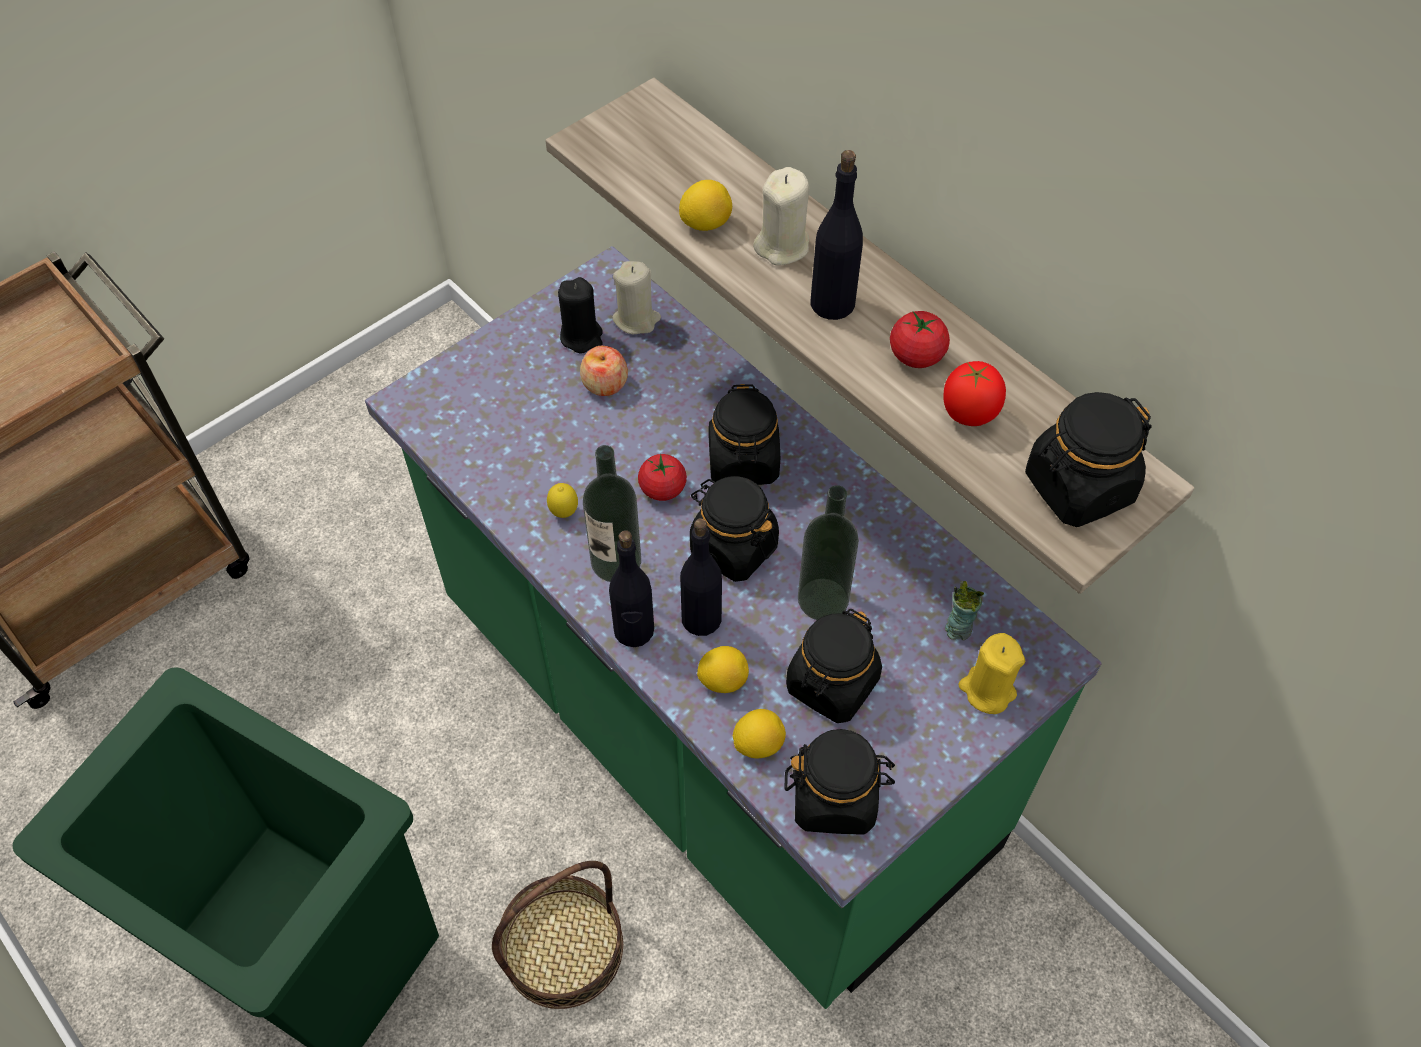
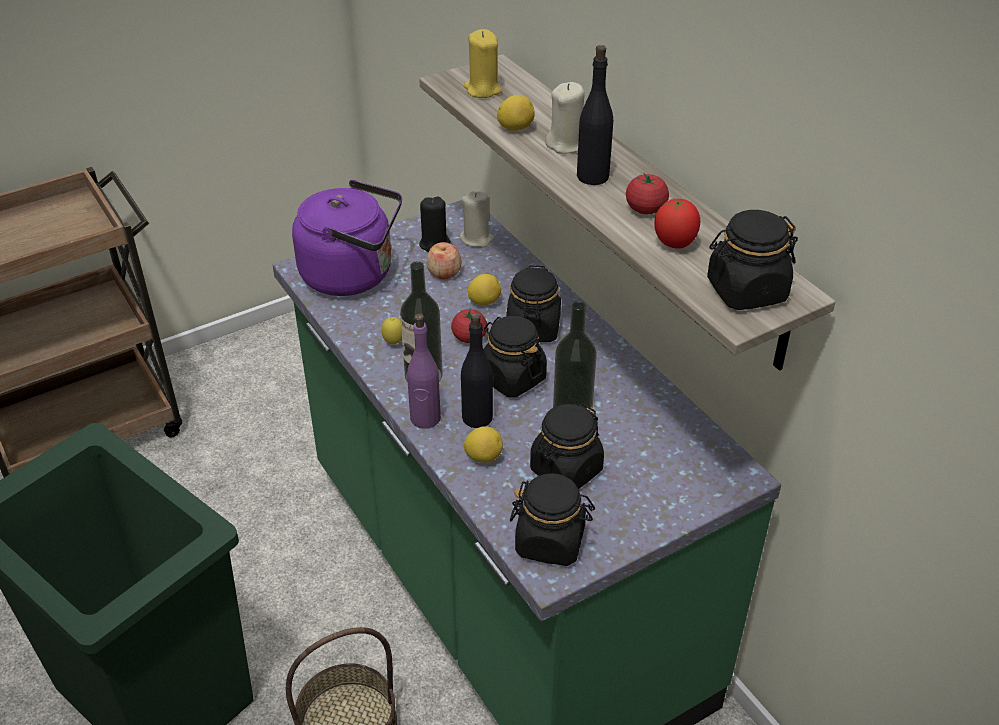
camera: 10 degrees right, 15 degrees down
black bottle [609,530,654,647] -> purple bottle [407,313,441,429]
lemon [733,709,786,758] -> lemon moved to [468,274,501,305]
cup [945,581,984,640] -> none
yellow candle [959,633,1025,714] -> yellow candle moved to [464,29,502,98]
none -> purple kettle [292,180,402,296]

